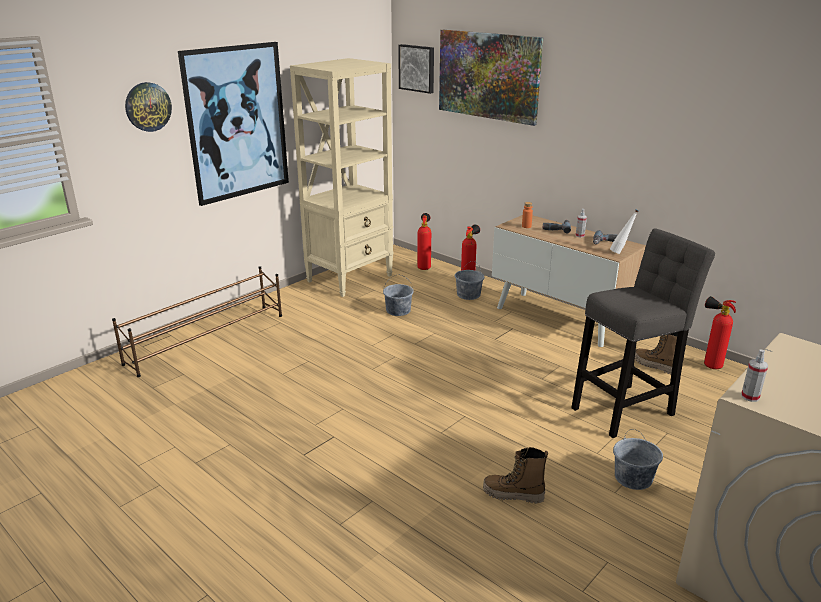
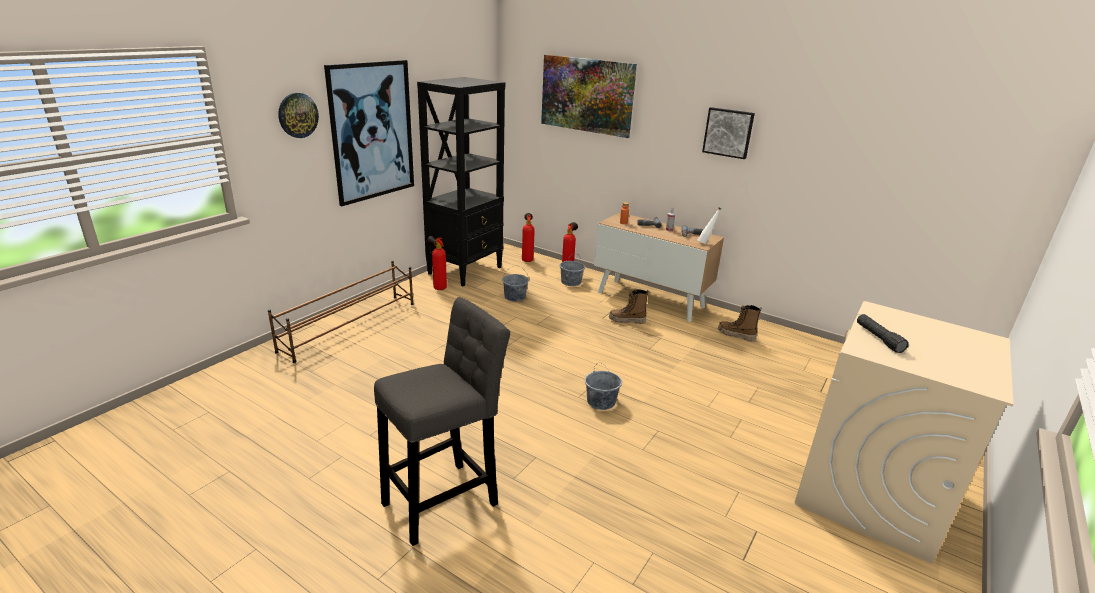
camera: 10 degrees left, 0 degrees up
beige bookcase [290,58,394,297] -> black bookcase [417,77,505,286]
picture [398,44,434,94] -> picture moved to [702,107,755,159]
boot [483,447,548,503] -> boot moved to [609,289,649,324]
grey stool [571,228,715,438] -> grey stool moved to [374,297,510,546]
grey bucket [613,429,663,490] -> grey bucket moved to [585,363,622,410]
fire extinguisher [704,296,736,369] -> fire extinguisher moved to [427,236,447,290]
spray bottle [741,349,768,402] -> none
none -> black flashlight [857,314,909,353]

